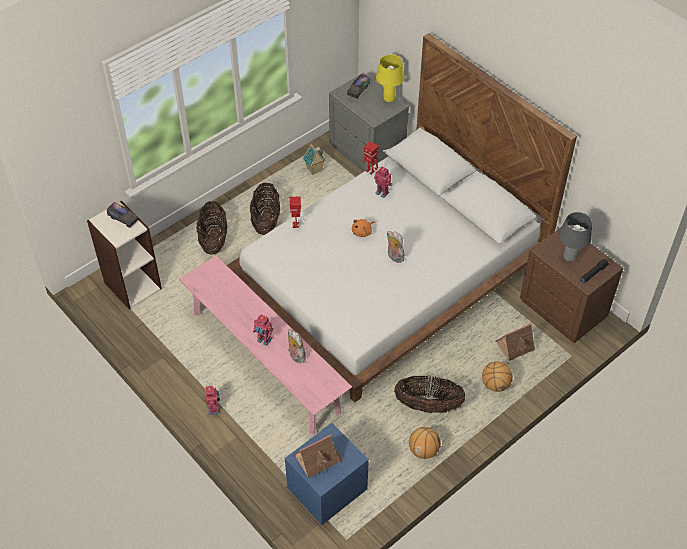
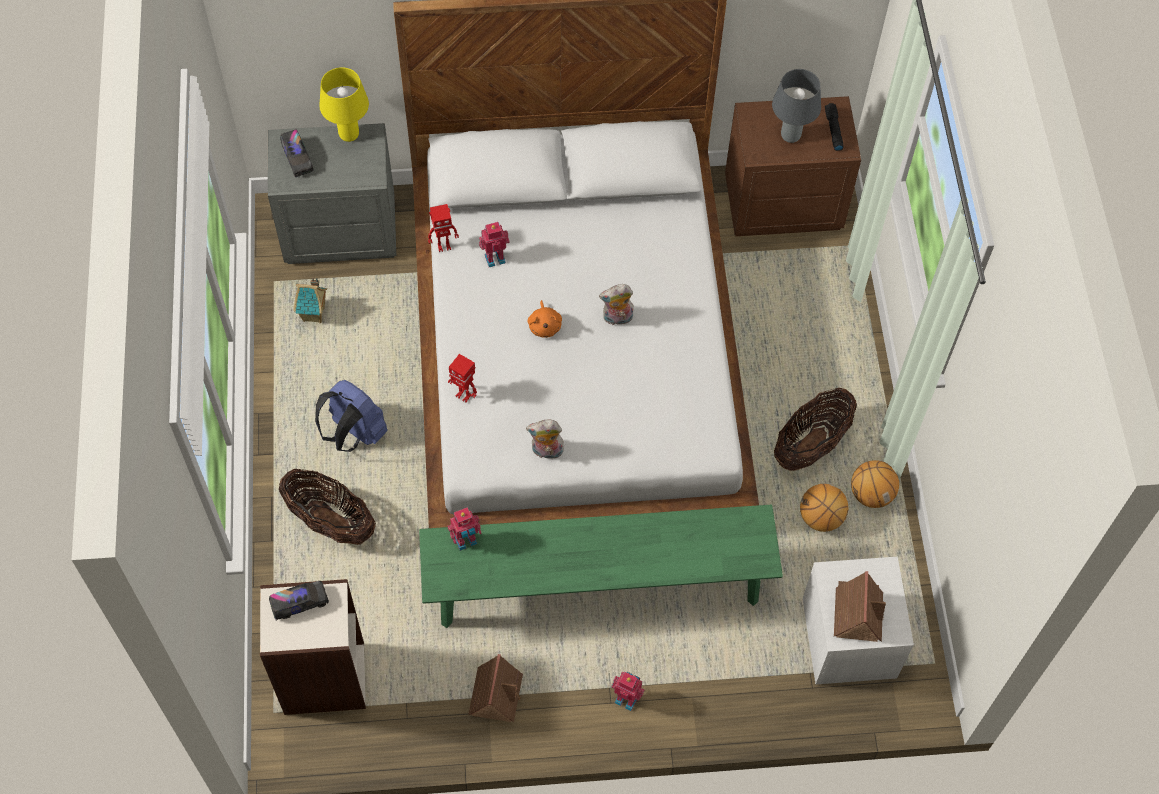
camera: 55 degrees left, 10 degrees up
pink bench [179,256,352,434] -> green bench [419,505,783,628]
basket [250,183,280,235] -> blue backpack [315,380,388,452]
toy robot [253,314,273,346] -> toy robot moved to [448,507,482,551]
blue nightstand [285,423,369,525] -> white nightstand [802,556,914,684]
plush toy [288,329,306,363] -> plush toy moved to [526,420,564,459]
basketball [482,361,513,392] -> basketball moved to [800,484,849,532]
toy house [496,323,535,361] -> toy house moved to [468,654,523,722]

